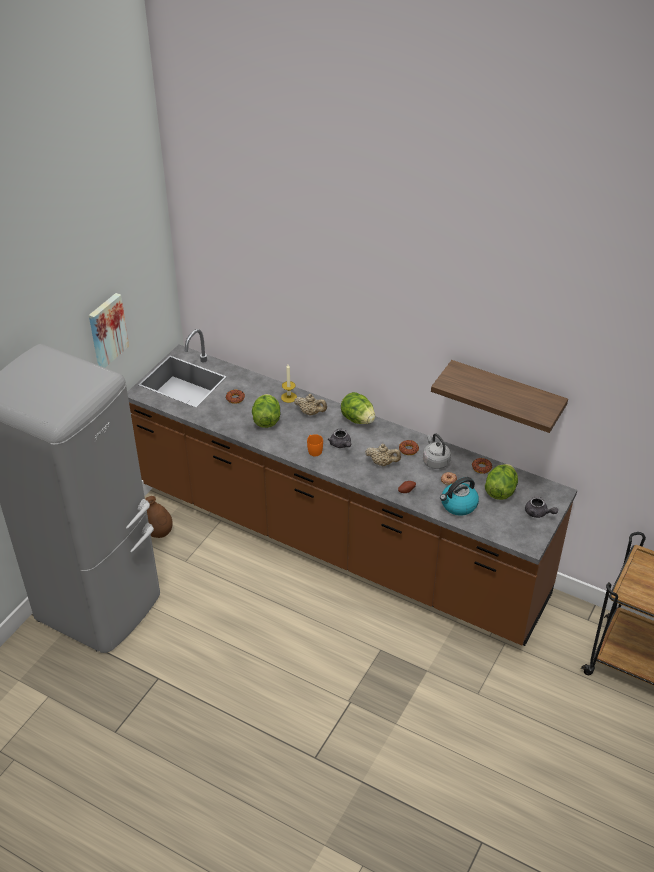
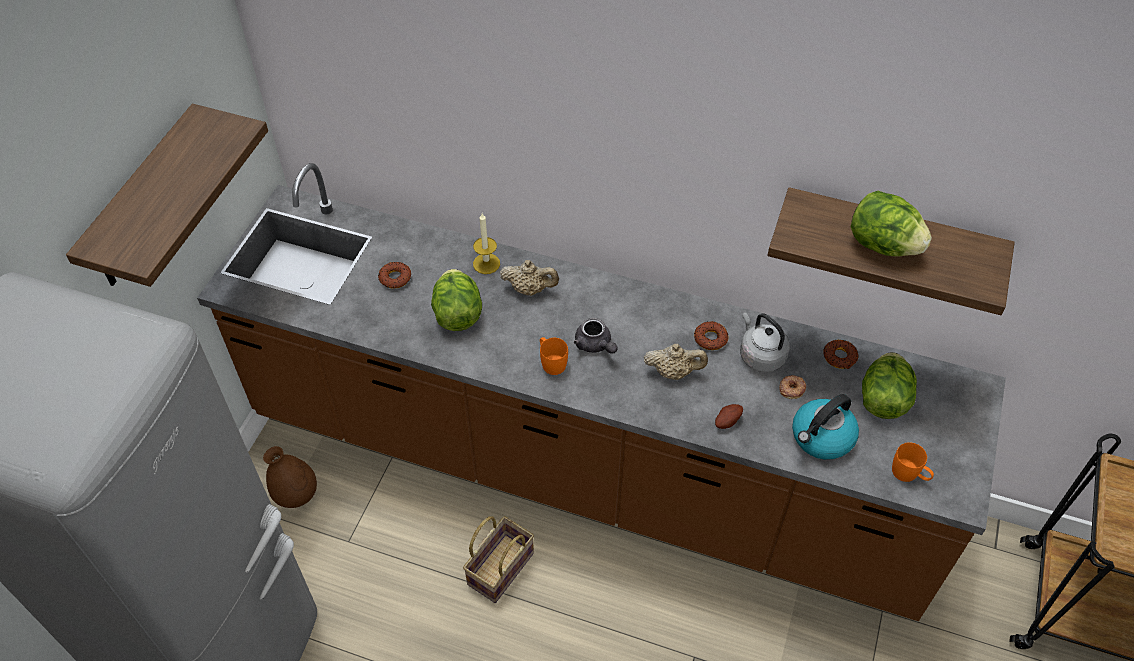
camera: 10 degrees left, 10 degrees up
picture [89,293,129,368] -> shelf [66,104,268,287]
lettuce [341,392,375,424] -> lettuce moved to [851,191,932,256]
grey teapot [525,497,558,518] -> none
none -> basket [463,516,534,603]
none -> orange mug [892,442,934,482]

